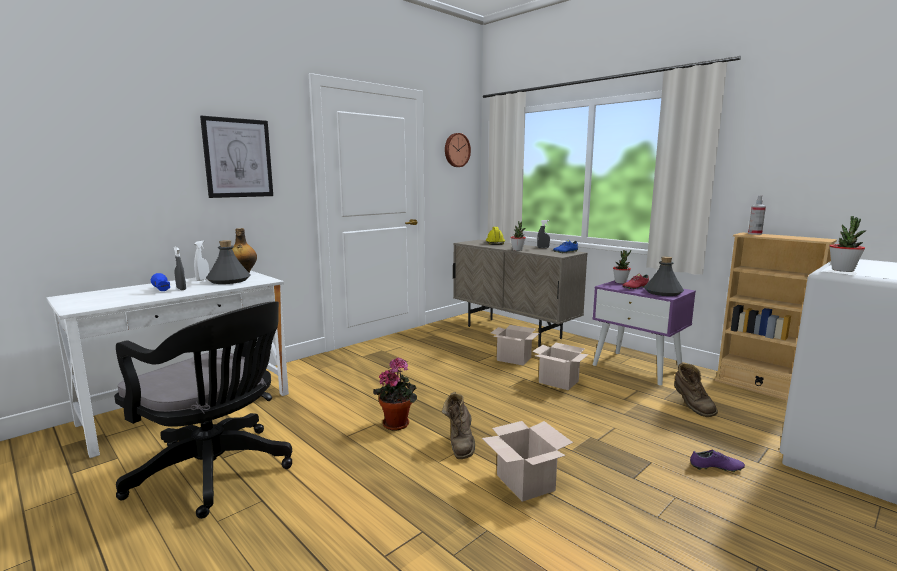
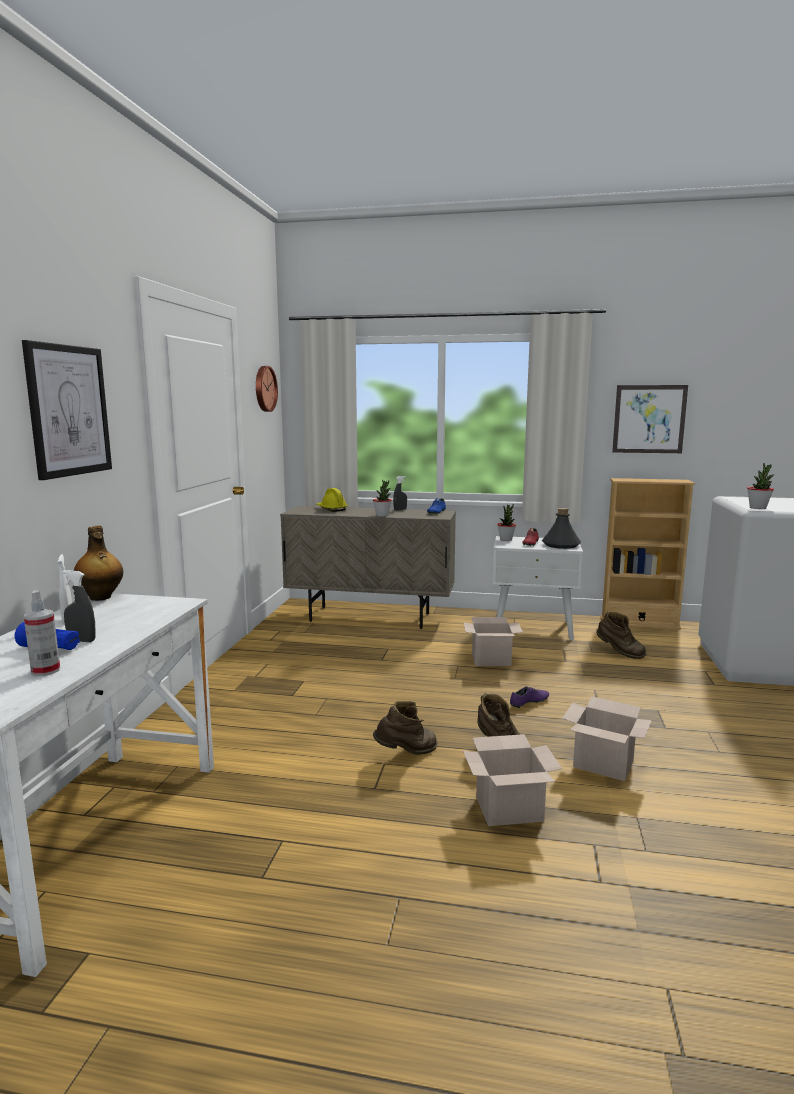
camera: 35 degrees left, 0 degrees up
black office chair [114,301,292,519] -> none
grey bottle [206,240,251,284] -> none
potted plant [373,358,417,431] -> brown boot [373,701,438,755]
cardboard box [491,325,539,365] -> cardboard box moved to [463,734,562,826]
purple nightstand [593,280,696,385] -> white nightstand [493,536,583,640]
purple shoe [690,450,745,472] -> purple shoe moved to [510,686,549,709]
spray bottle [748,195,766,235] -> spray bottle moved to [24,590,60,676]
none -> picture [612,385,688,453]

